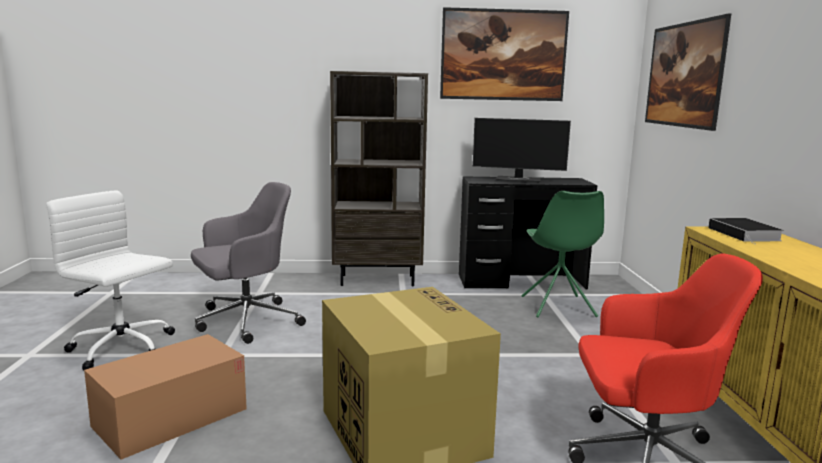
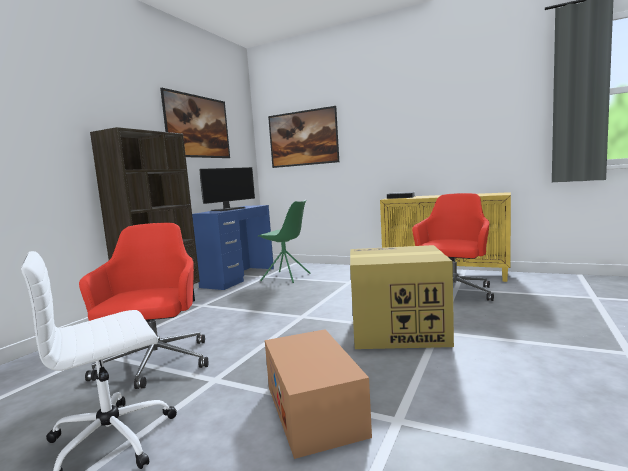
camera: 60 degrees left, 5 degrees down
grey office chair [191,182,306,344] -> red office chair [79,223,208,389]
black desk [459,176,597,290] -> blue desk [192,205,274,290]

